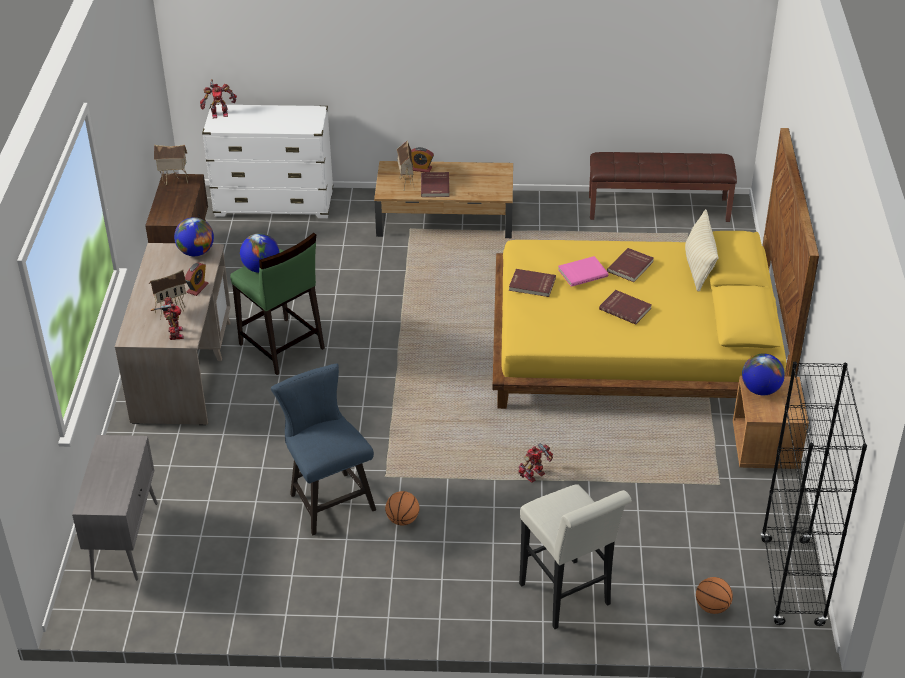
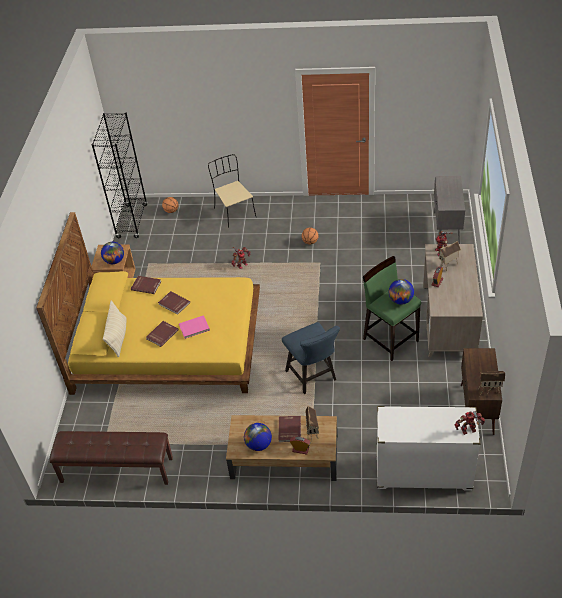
camera: 175 degrees left, 5 degrees up
globe [174,217,214,256] -> globe moved to [244,423,272,451]
blue chair [271,364,376,535] -> blue chair moved to [282,322,340,394]
red book [509,269,556,297] -> red book moved to [131,276,161,294]
white stool [519,484,632,629] -> beige chair [208,154,256,228]

